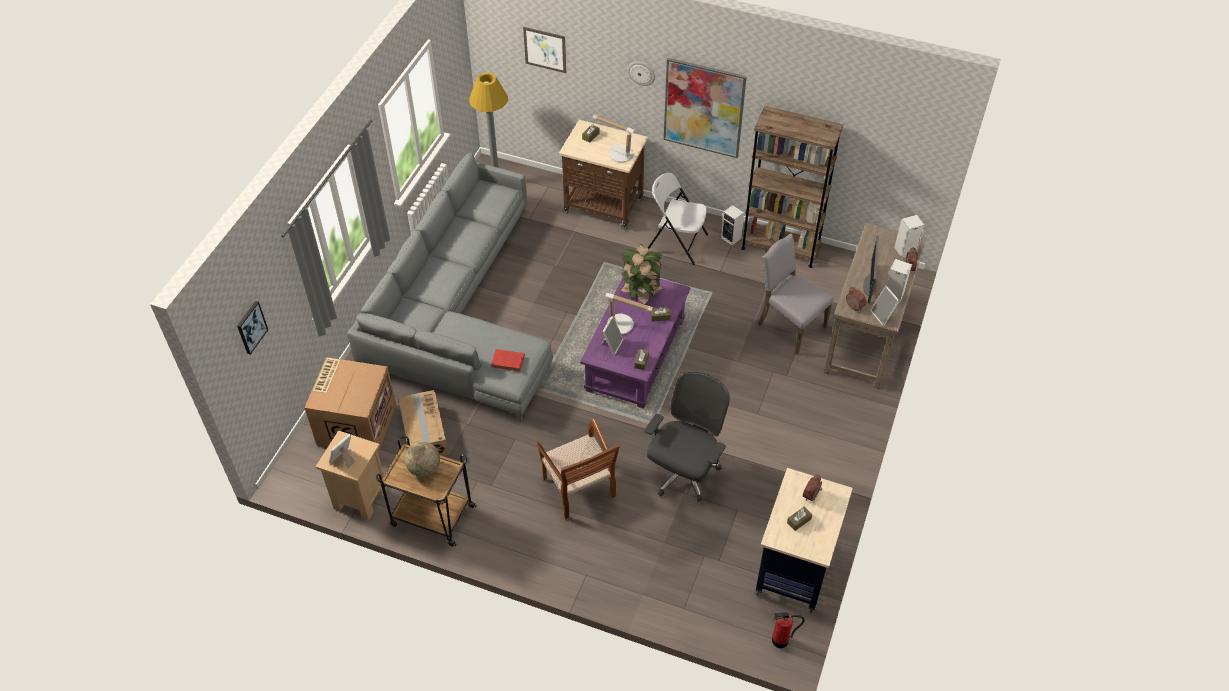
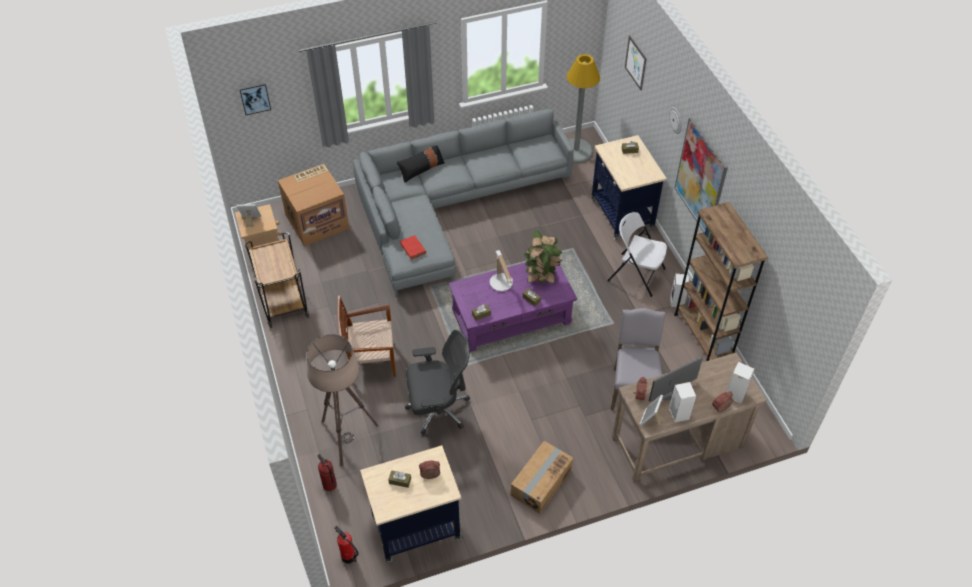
camera: 50 degrees right, 0 degrees up
cardboard box [398,390,448,456] -> cardboard box moved to [511,441,573,514]
globe [405,442,440,477] -> none
brown armchair [535,418,620,519] -> brown armchair turned 60 degrees clockwise [337,295,396,378]
brown cart [559,120,648,230] -> blue cart [591,135,667,240]
table lamp [592,114,635,162] -> none
picture frame [601,316,624,355] -> none
white chair [648,173,708,265] -> white chair turned 45 degrees counterclockwise [608,212,667,297]
none -> floor lamp [307,334,378,466]
none -> fire extinguisher [318,454,337,491]
none -> black pillow [397,145,445,183]

